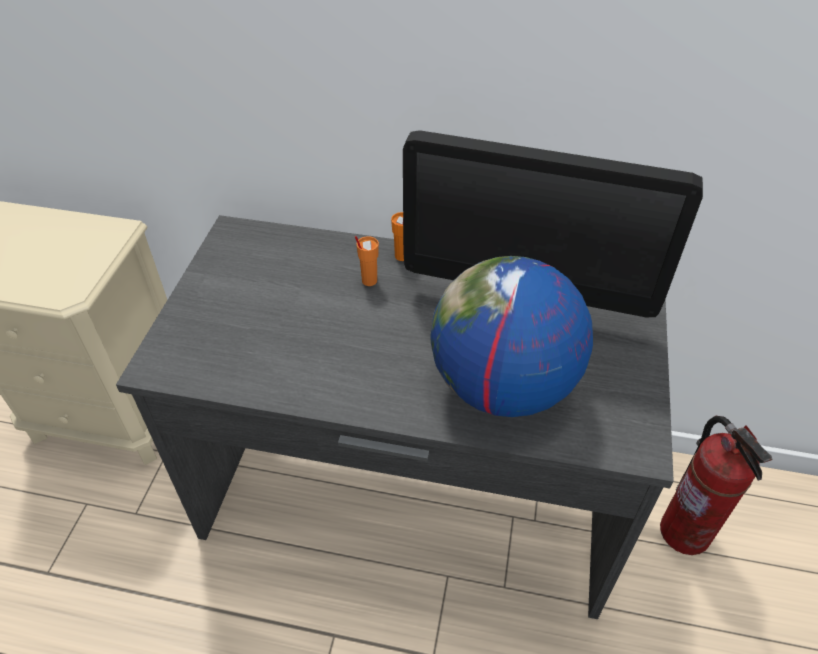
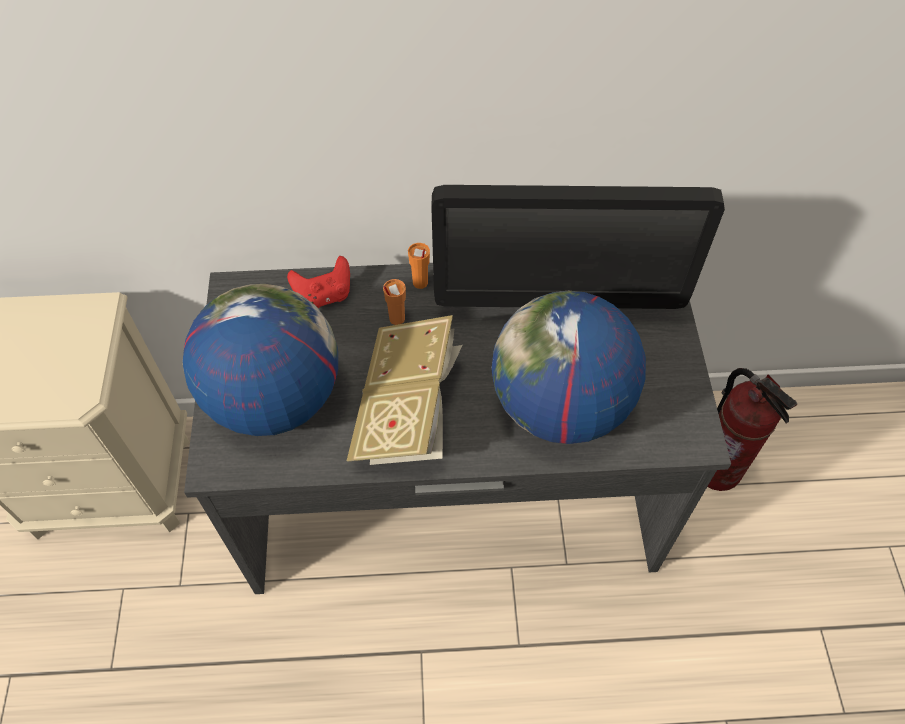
camera: 15 degrees left, 10 degrees up
none -> globe [183,284,338,436]
none -> red game controller [287,256,350,308]
none -> book [347,315,462,465]

